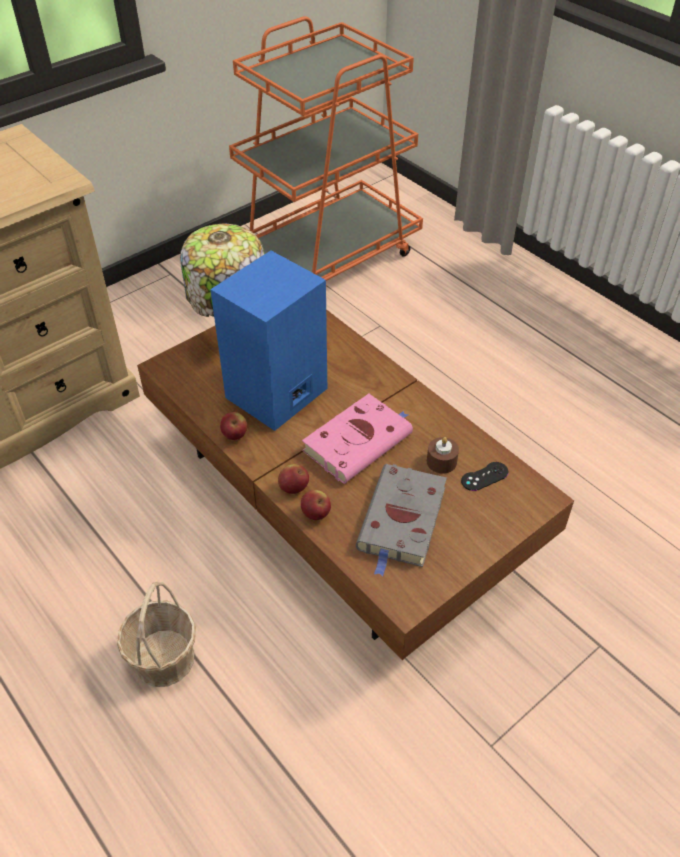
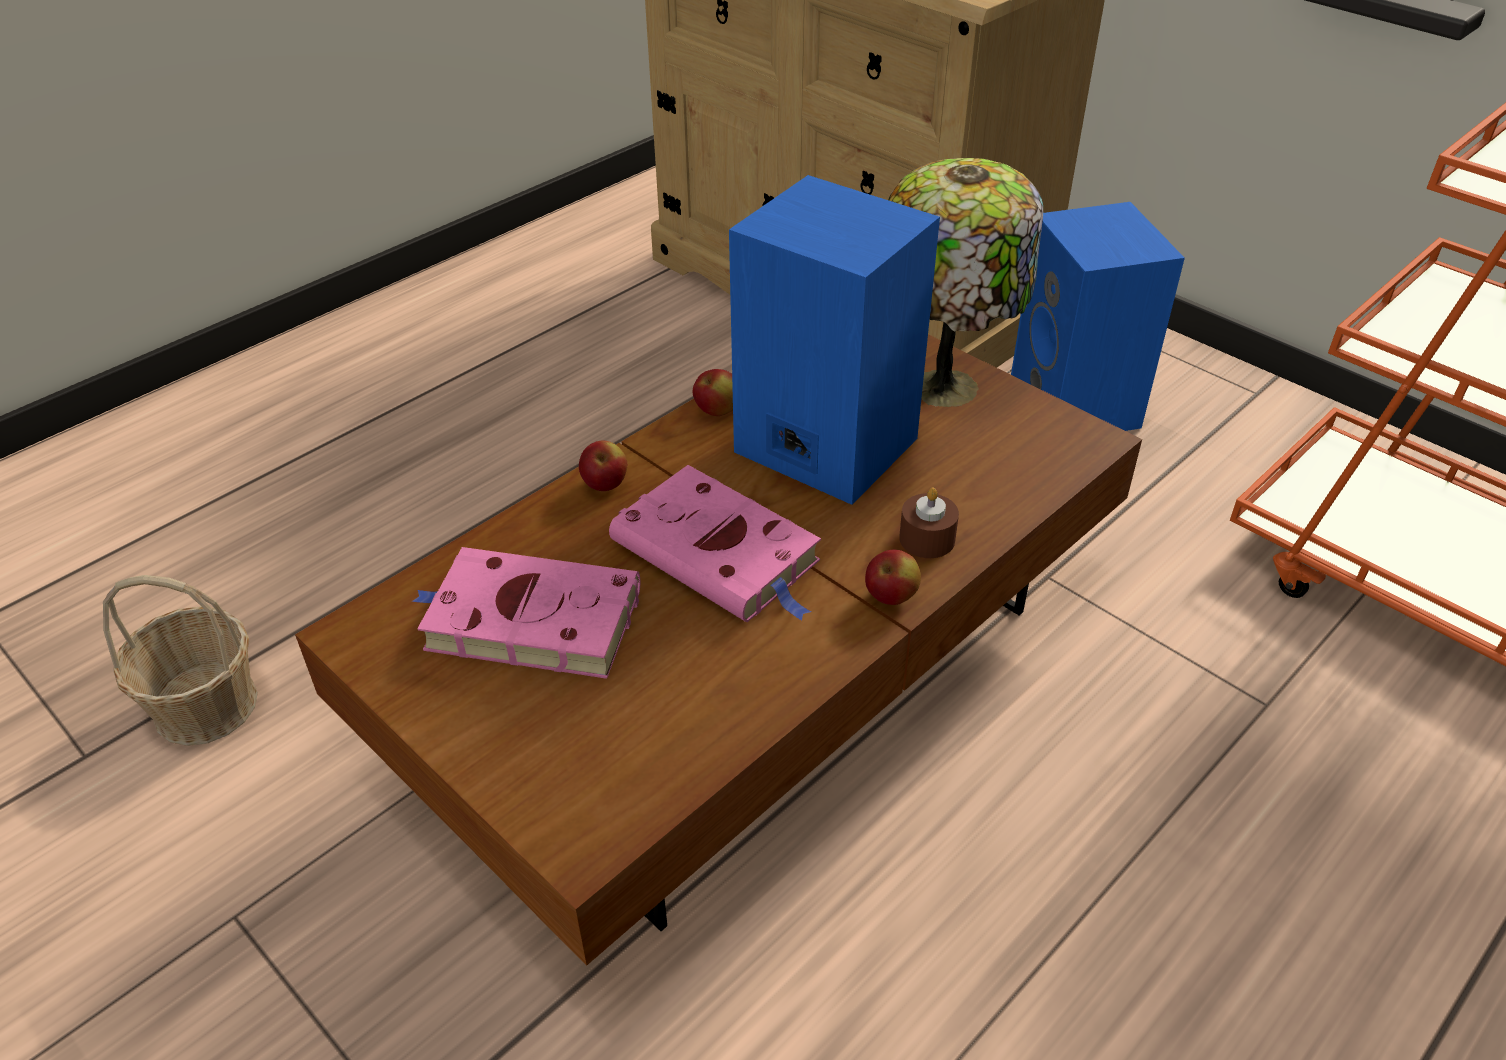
camera: 85 degrees right, 5 degrees down
basket [117,582,196,687] -> basket moved to [103,575,258,746]
apple [301,490,331,520] -> apple moved to [865,550,921,605]
grey book [356,464,447,577] -> pink book [412,547,640,679]
brown candle [427,437,459,474] -> brown candle moved to [899,488,959,558]
black game controller [461,462,508,491] -> none
none -> blue speaker [1011,202,1185,431]

